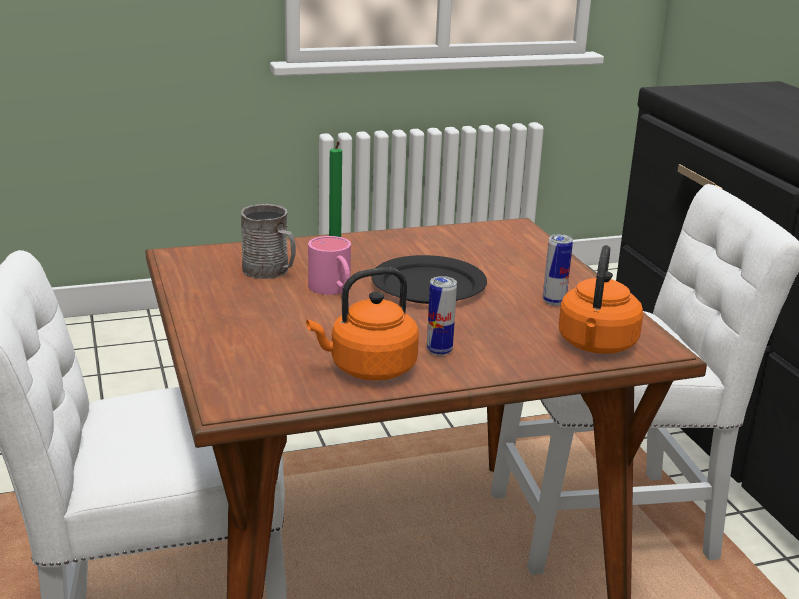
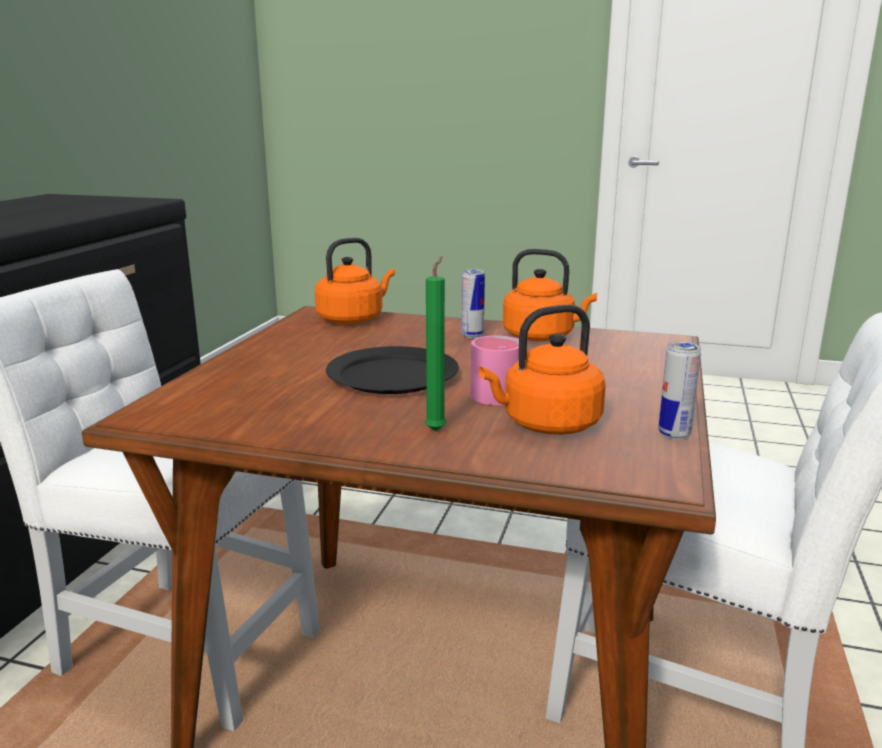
camera: 145 degrees left, 5 degrees down
grey mug [241,204,296,279] -> orange kettle [479,305,606,435]
can [543,234,573,306] -> can moved to [659,342,701,440]

